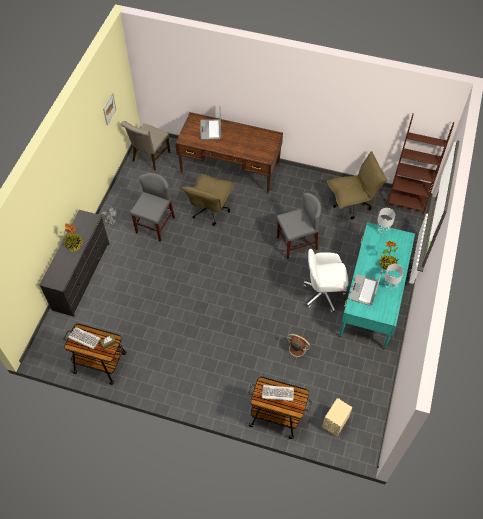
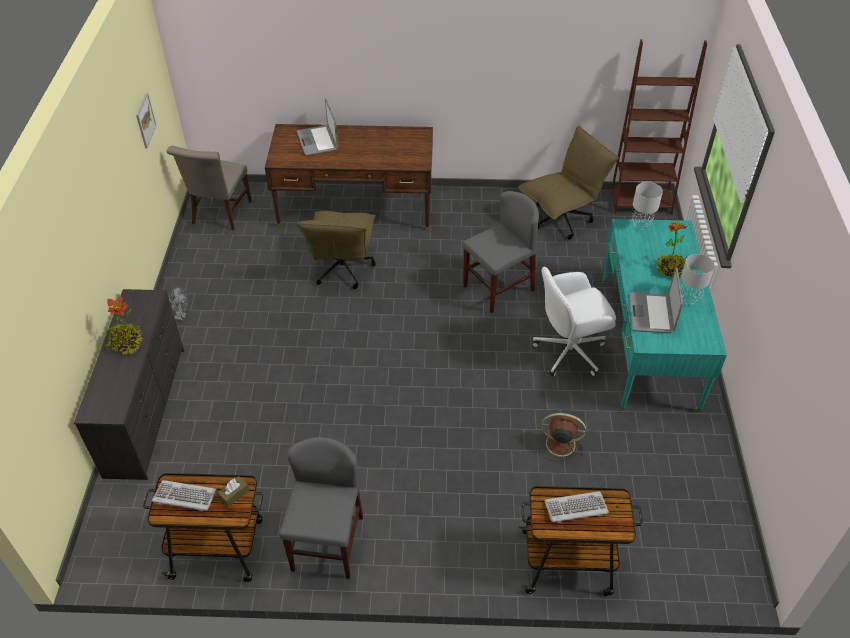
camera: 15 degrees left, 10 degrees down
grey chair [130,173,175,242] -> grey chair moved to [279,437,363,579]
beige speaker [322,398,352,436] -> none

